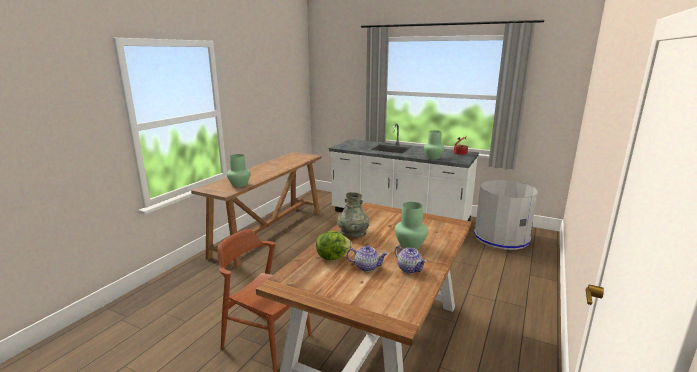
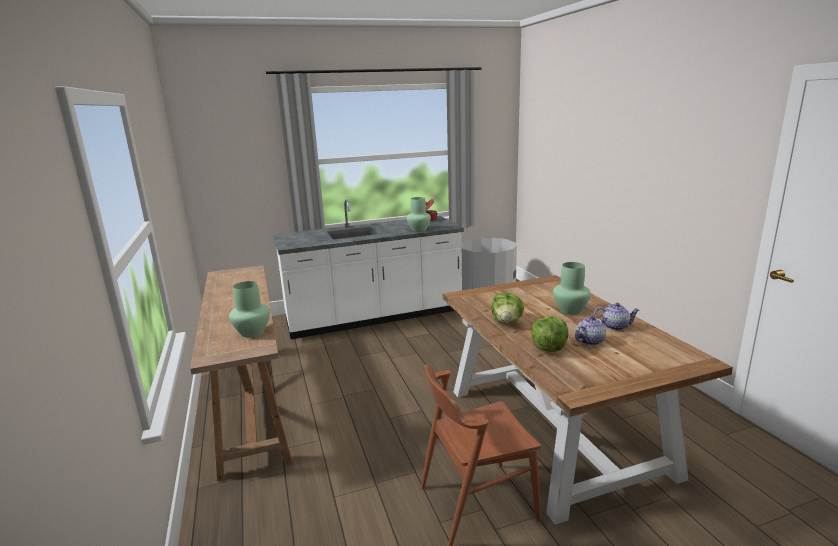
camera: 45 degrees left, 0 degrees up
grey vase [337,192,369,237] -> lettuce [492,292,524,324]

